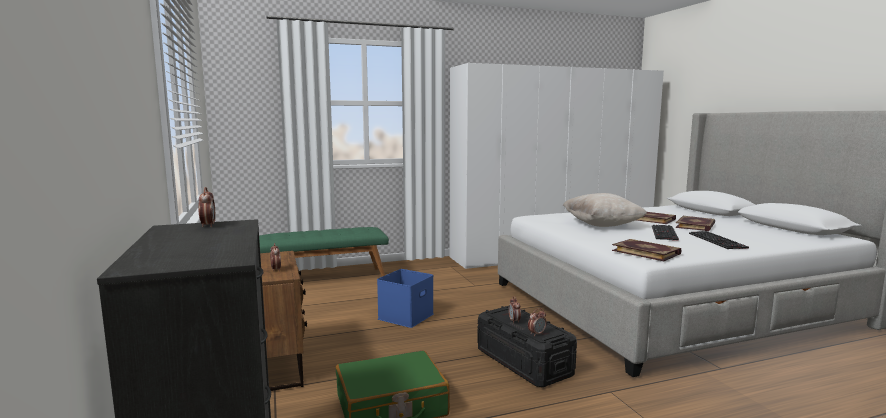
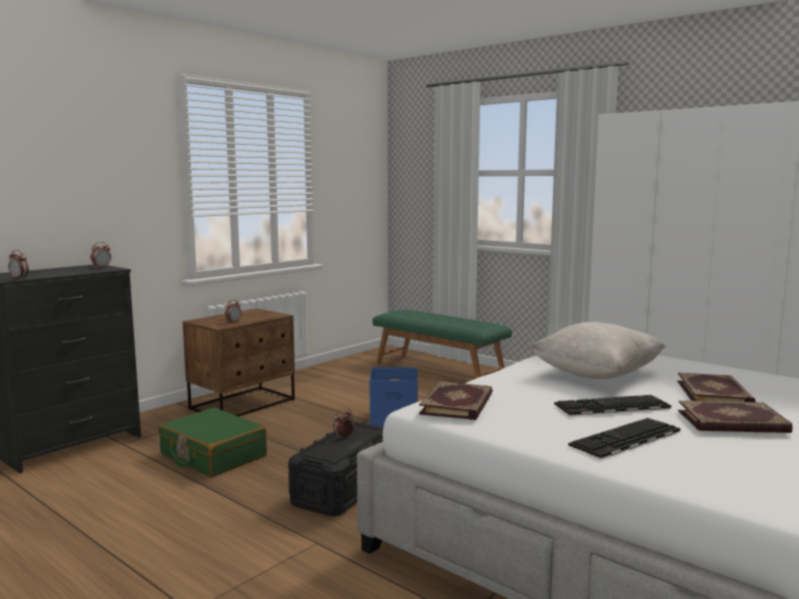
camera: 60 degrees right, 0 degrees up
alarm clock [528,308,547,336] -> alarm clock moved to [8,250,29,279]

